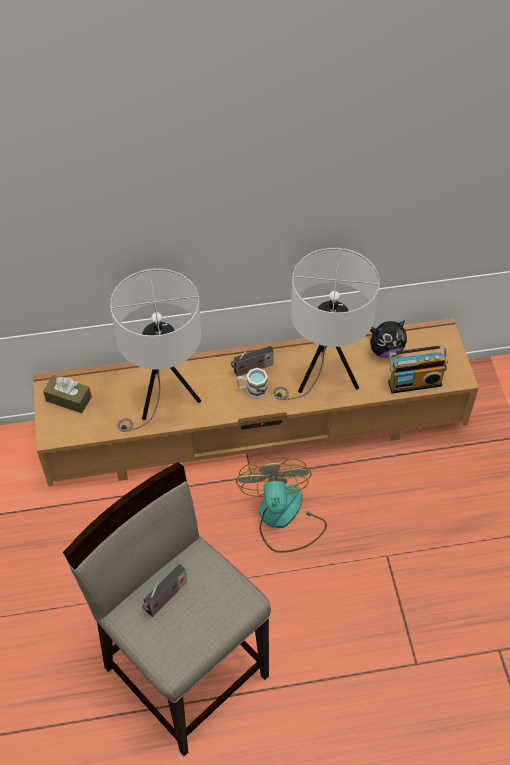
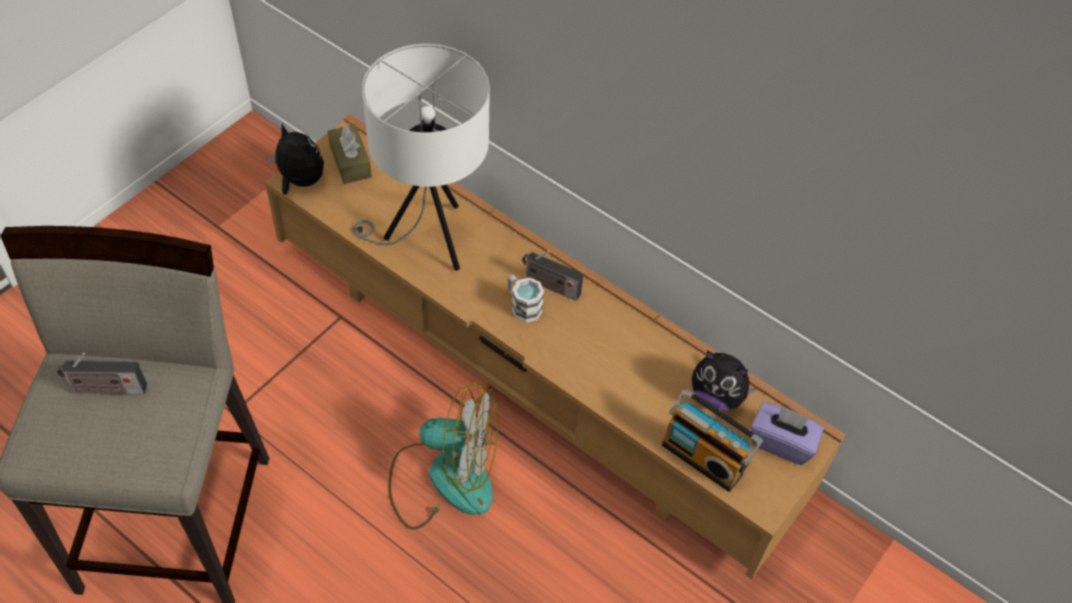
camera: 45 degrees right, 0 degrees up
fan [236,458,327,553] -> fan turned 60 degrees clockwise [388,382,498,530]
white table lamp [273,248,380,400] -> none
none -> plush toy [268,124,324,195]
none -> purple tissue box [751,402,824,465]

